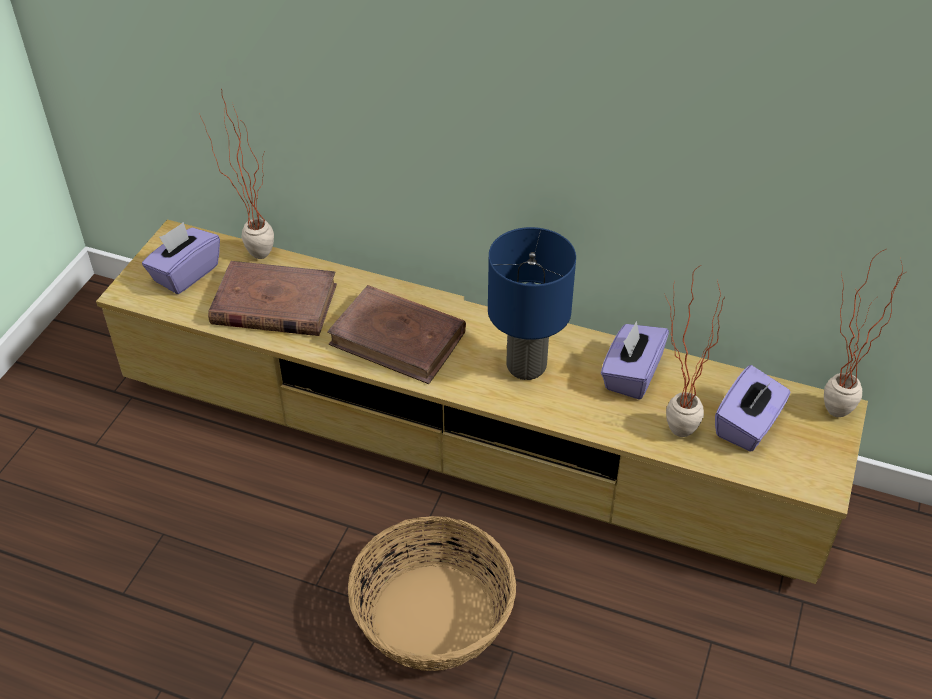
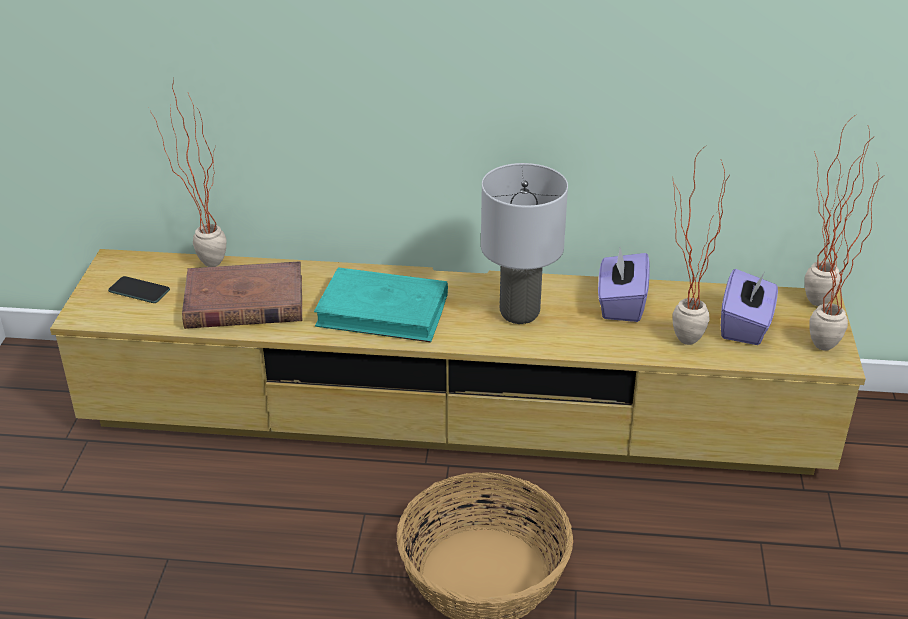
camera: 15 degrees left, 10 degrees down
purple tissue box [142,222,220,294] -> phone [108,276,170,303]
brown book [327,285,466,384] -> turquoise book [314,267,448,342]
blue table lamp [488,227,576,380] -> white table lamp [481,163,568,324]
none -> potted plant [809,154,882,351]

